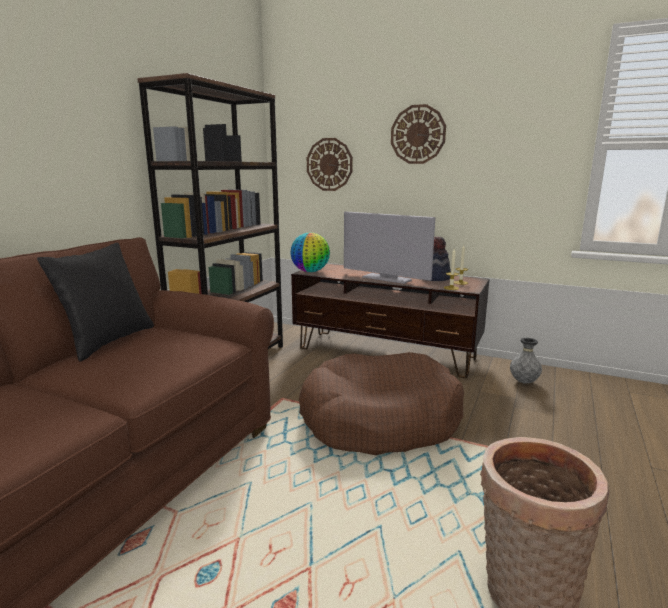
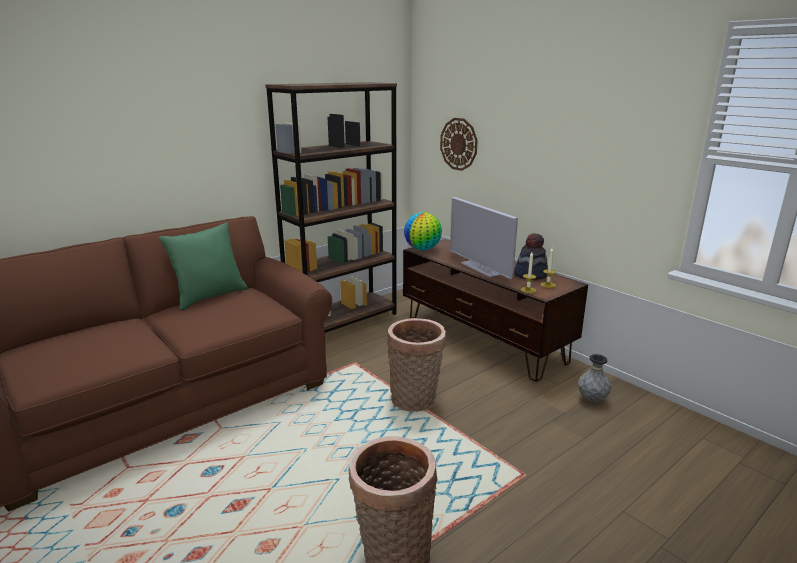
camera: 25 degrees right, 5 degrees up
black pillow [37,243,154,362] -> green pillow [159,223,248,310]
brown dog bed [299,352,464,455] -> basket [387,318,446,412]
wall clock [391,104,446,164] -> none

